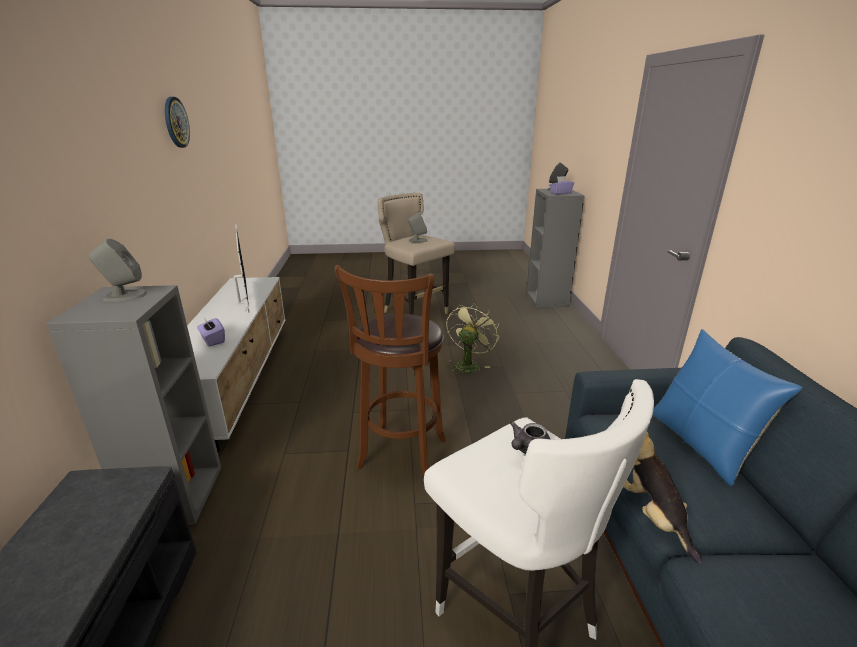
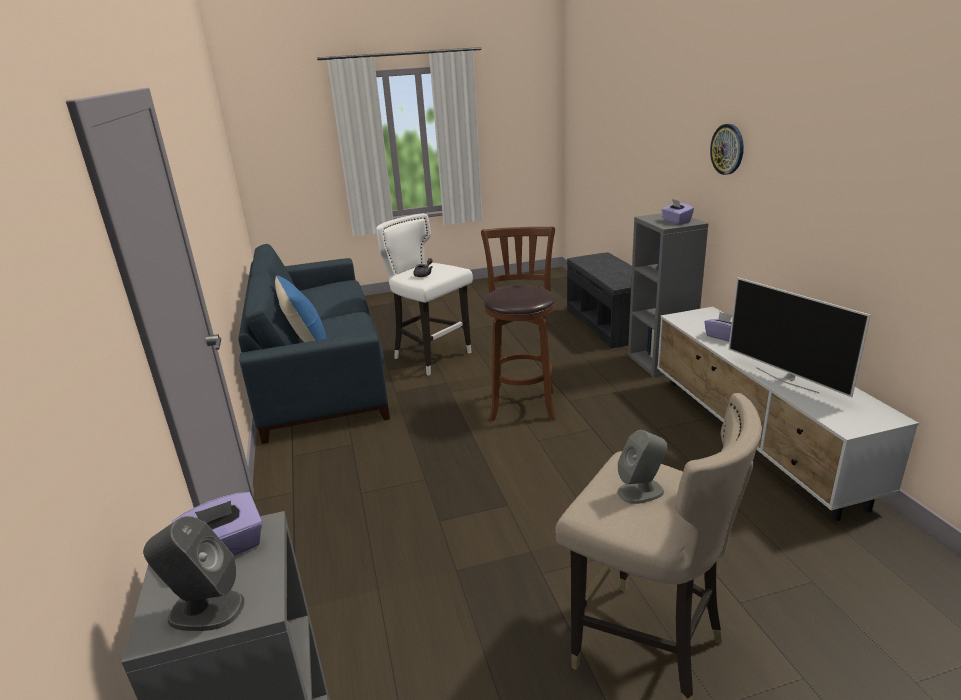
camera: 170 degrees right, 0 degrees up
grey speaker [88,239,147,301] -> purple tissue box [661,199,694,224]
wall clock [165,97,190,148] -> wall clock moved to [710,124,744,175]
green fan [446,303,499,375] -> none
plush toy [623,432,702,563] -> none

